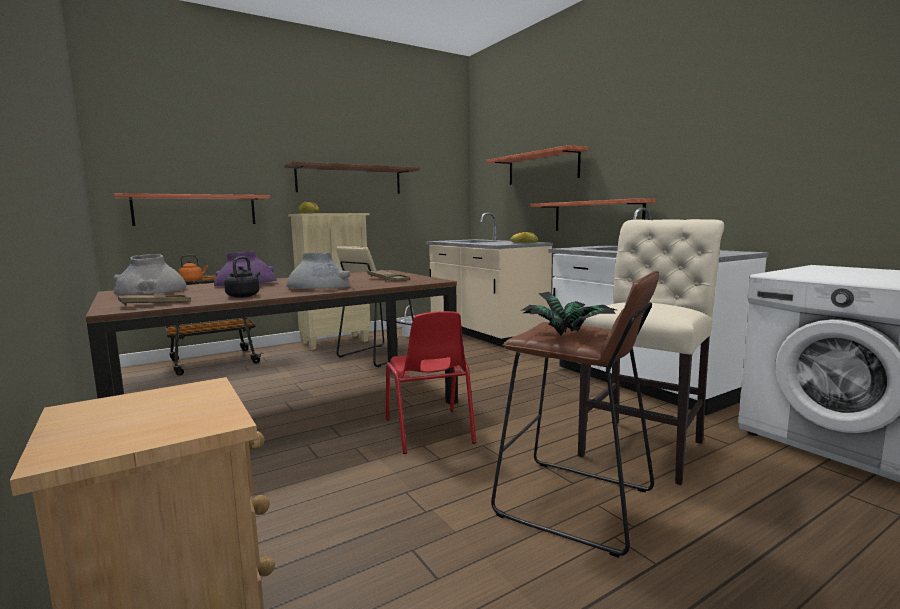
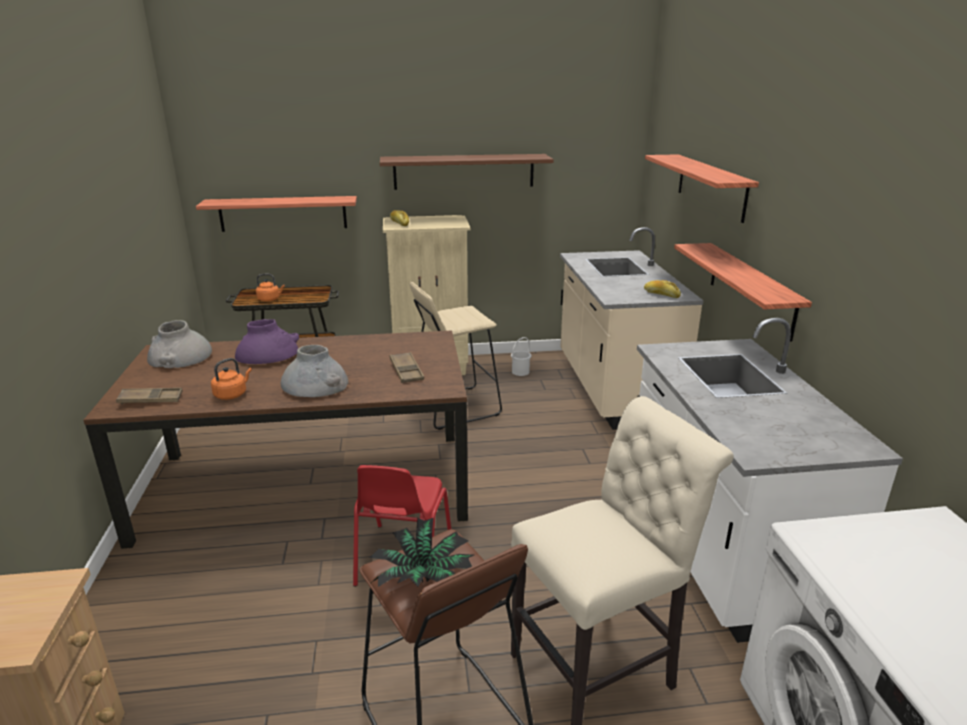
camera: 25 degrees right, 15 degrees up
black kettle [224,256,260,298] -> orange kettle [211,358,252,400]

